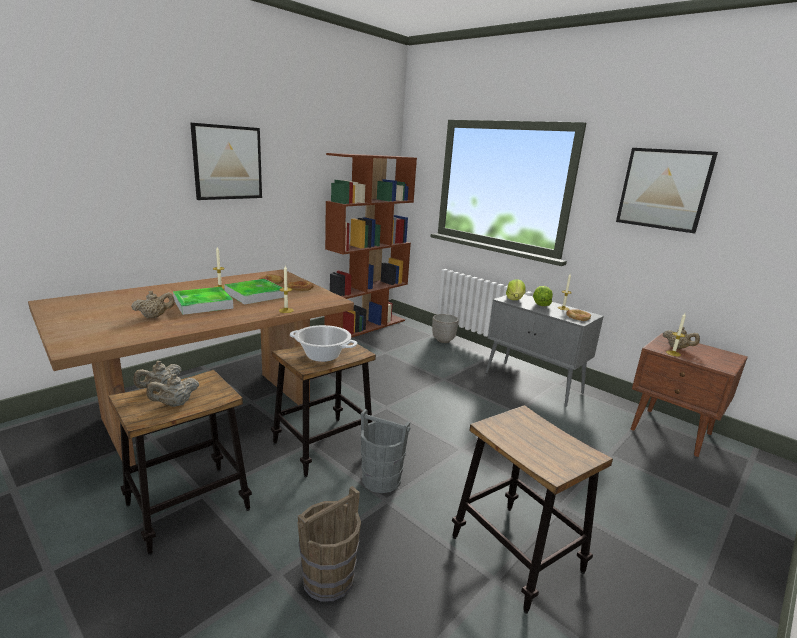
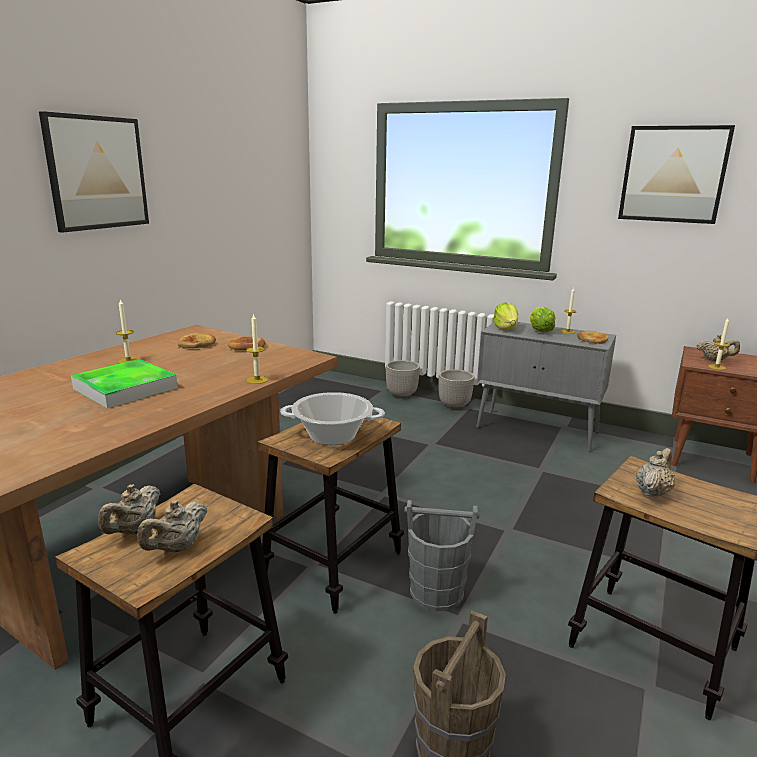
camera: 15 degrees left, 0 degrees up
beige teapot [131,291,175,318] -> beige teapot moved to [636,448,675,498]
tray [224,279,284,304] -> none
brown bookcase [324,153,417,338] -> none
none -> planter [438,369,474,409]

